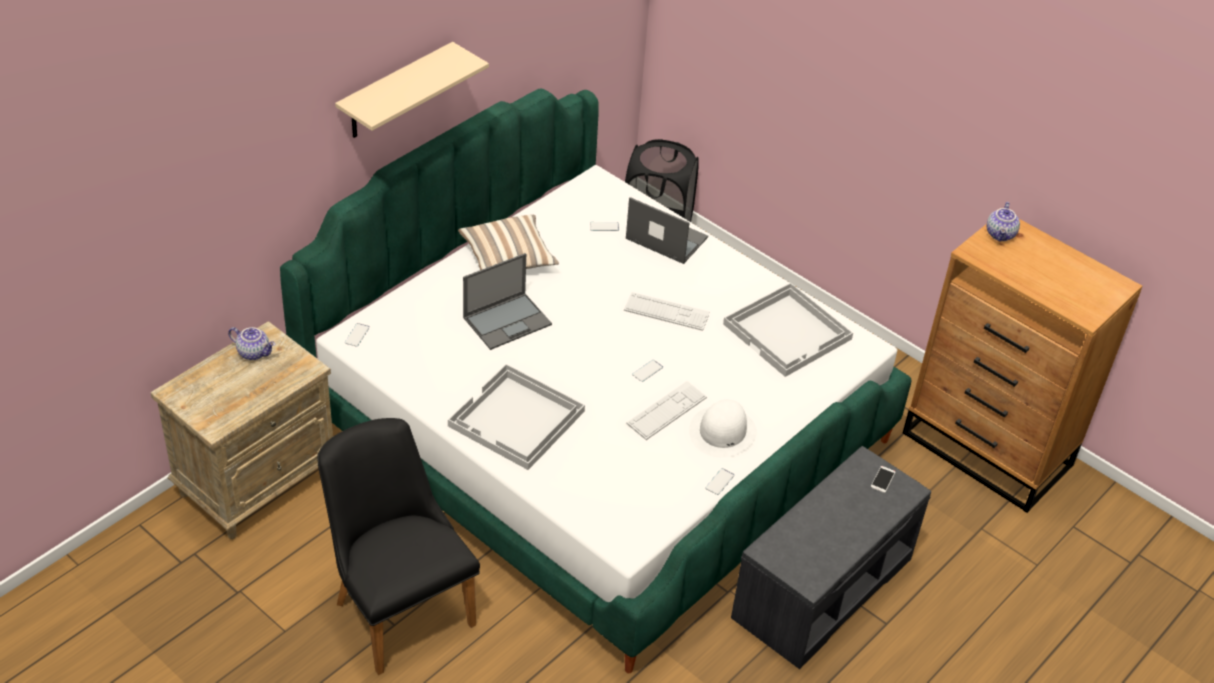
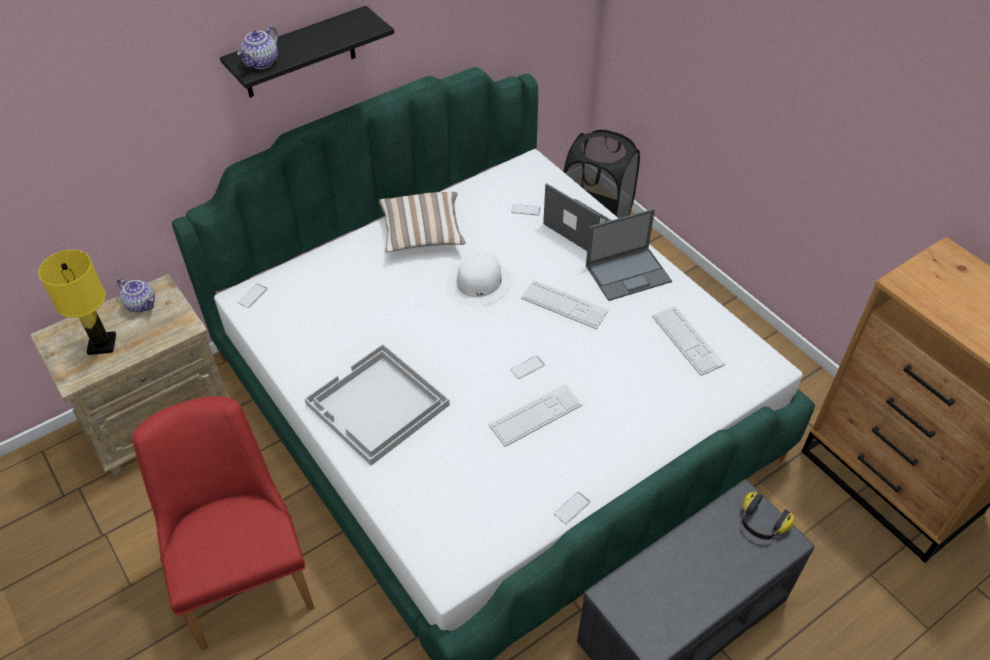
camera: 15 degrees right, 5 degrees up
black chair [317,418,480,675] -> red chair [132,396,315,651]
beige shelf [335,42,489,138] -> black shelf [220,6,394,98]
laptop [463,253,552,350] -> laptop moved to [586,209,672,301]
white hat [689,399,757,458] -> white hat moved to [447,253,512,306]
white tray [723,283,853,377] -> keyboard [652,306,725,376]
phone [871,466,895,493] -> headphones [742,492,795,540]
teapot [987,202,1020,242] -> teapot moved to [237,26,278,69]
none -> yellow table lamp [38,250,116,355]

